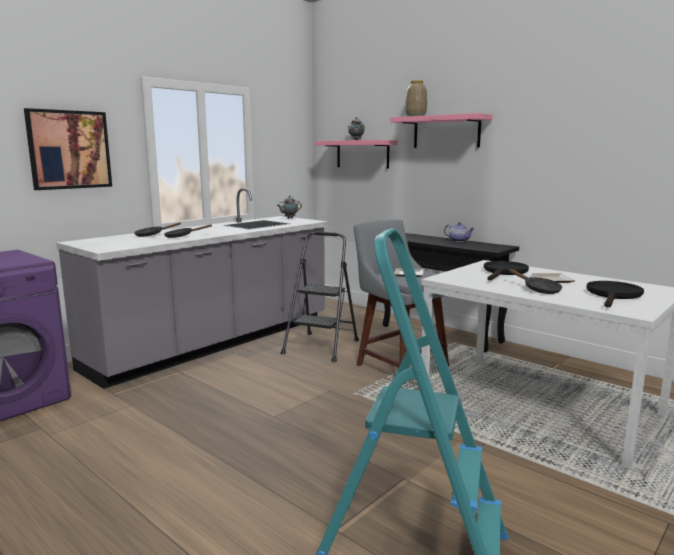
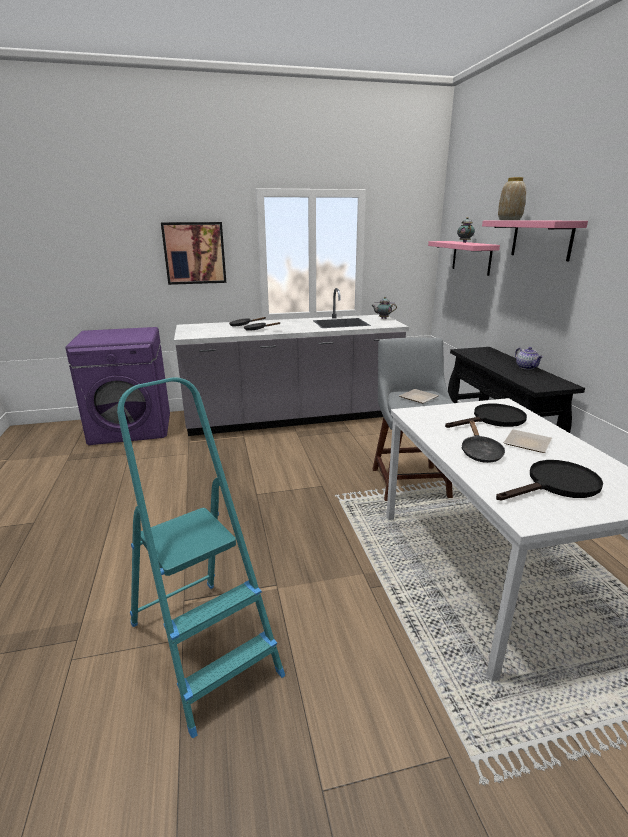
camera: 35 degrees right, 10 degrees up
black step ladder [280,232,359,362] -> none

